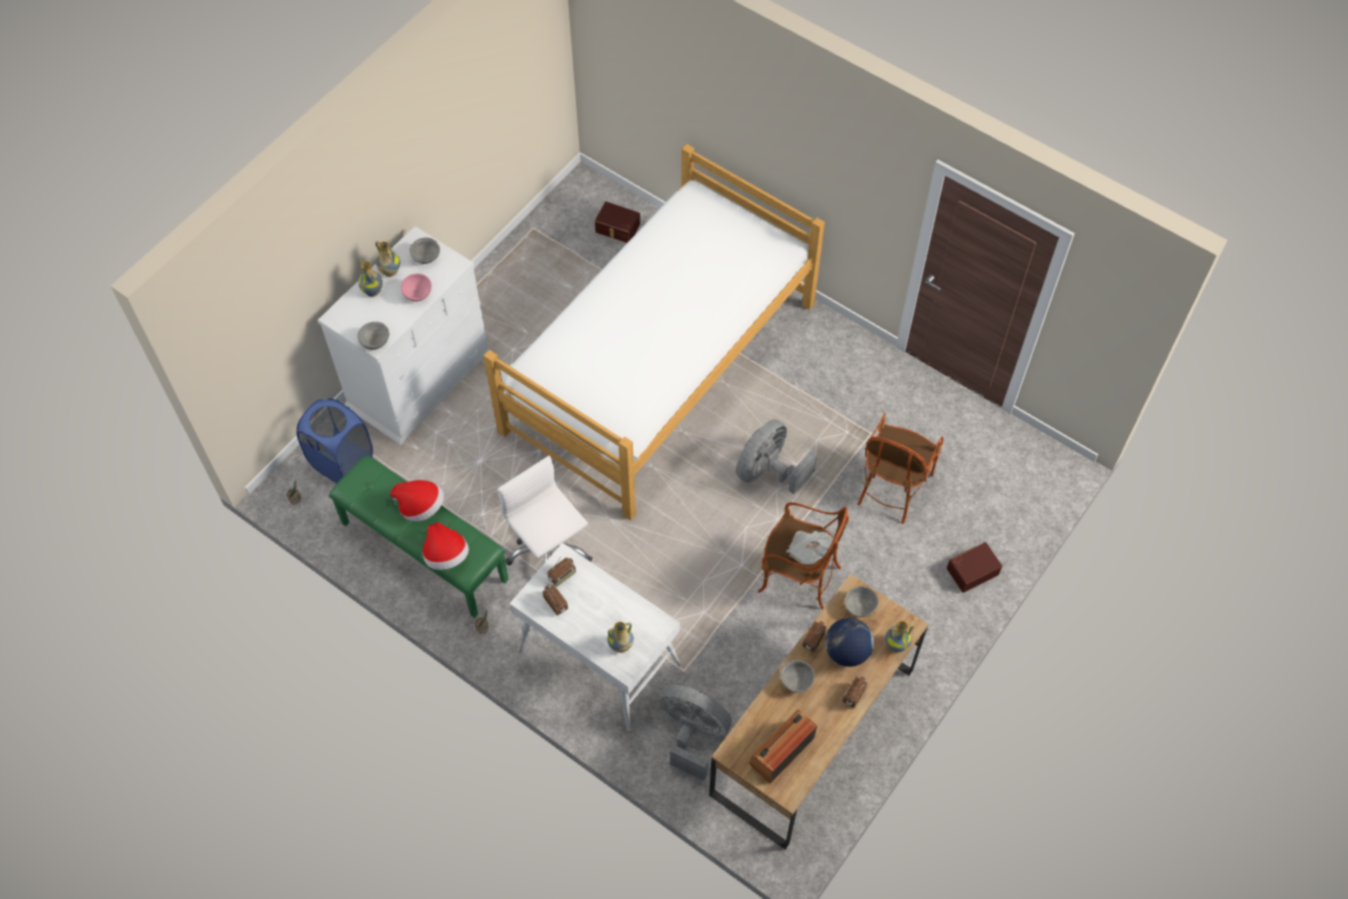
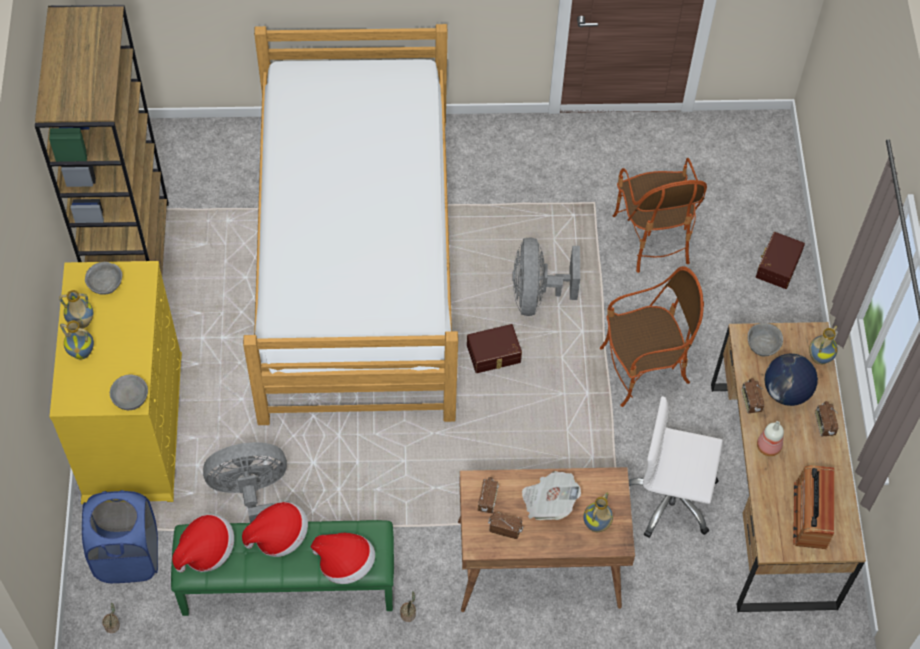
camera: 40 degrees left, 0 degrees up
white dresser [318,226,490,446] -> yellow dresser [50,261,182,504]
pink bowl [401,274,432,302] -> none
white office chair [497,456,592,565] -> white office chair moved to [629,396,723,538]
white desk [509,543,681,731] -> brown desk [458,467,635,612]
brown storage box [595,202,640,243] -> brown storage box moved to [467,324,522,373]
grey fan [659,684,732,781] -> grey fan moved to [203,442,290,523]
grey bowl [780,660,815,692] -> bottle [757,421,784,456]
newspaper [786,531,833,564] -> newspaper moved to [522,471,581,520]
none -> brown bookcase [35,5,169,275]
none -> hat [172,514,234,573]

